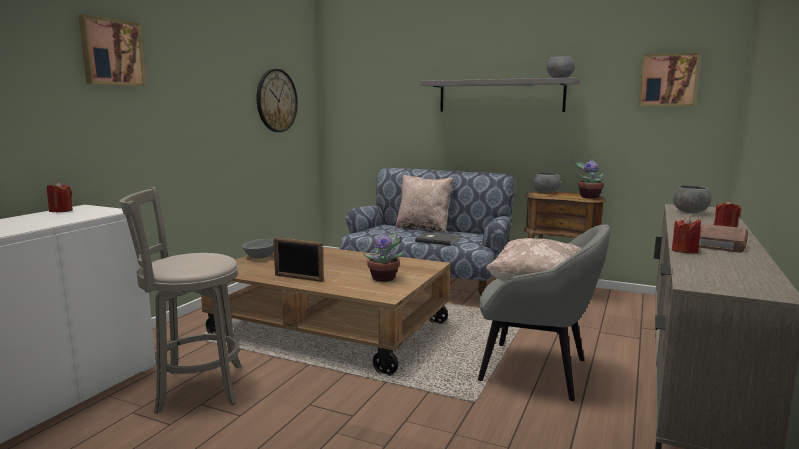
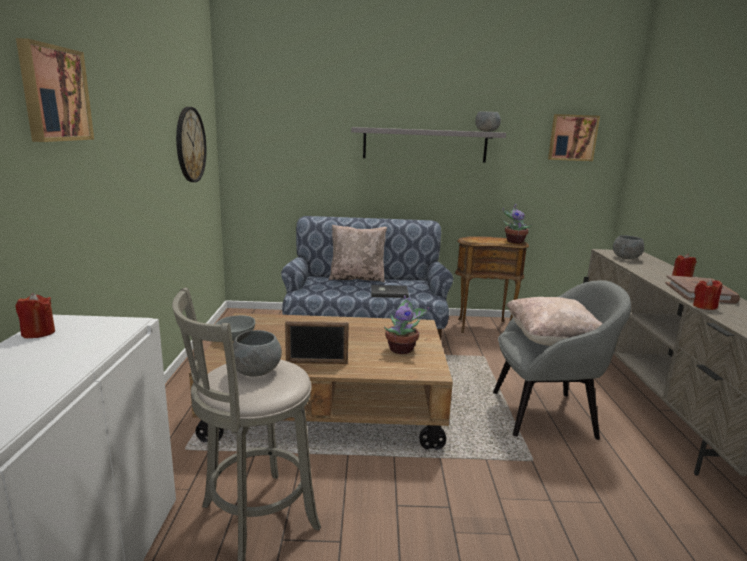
camera: 25 degrees left, 5 degrees up
grey bowl [534,172,560,194] -> grey bowl moved to [233,330,282,377]

